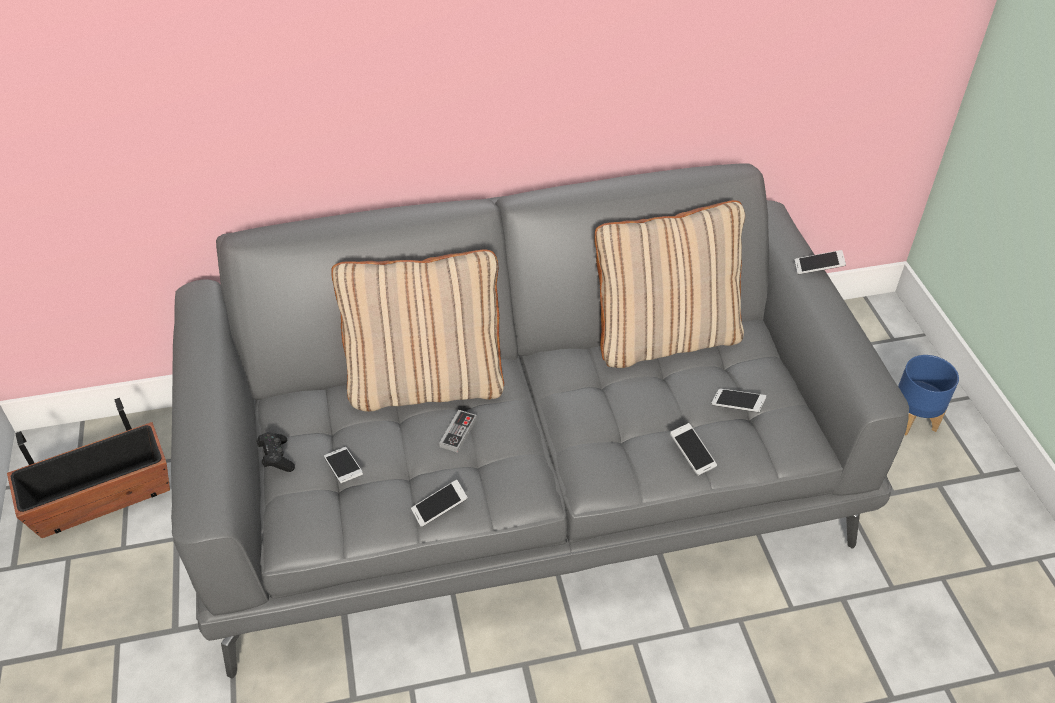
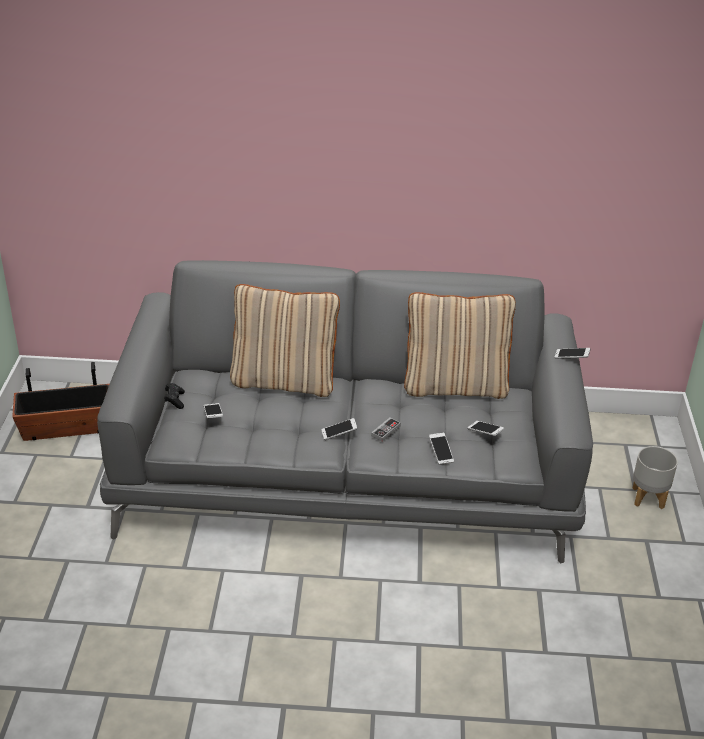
camera: 15 degrees right, 10 degrees down
phone [411,480,468,527] -> phone moved to [321,418,358,440]
game controller [439,410,477,453] -> game controller moved to [371,417,401,441]
blue planter [898,355,959,436] -> grey planter [632,446,678,509]

